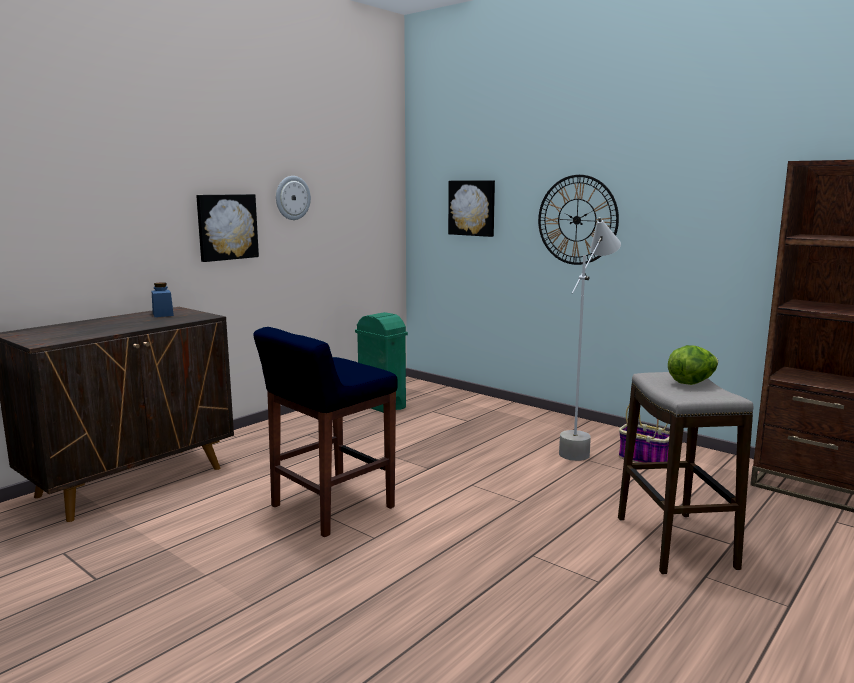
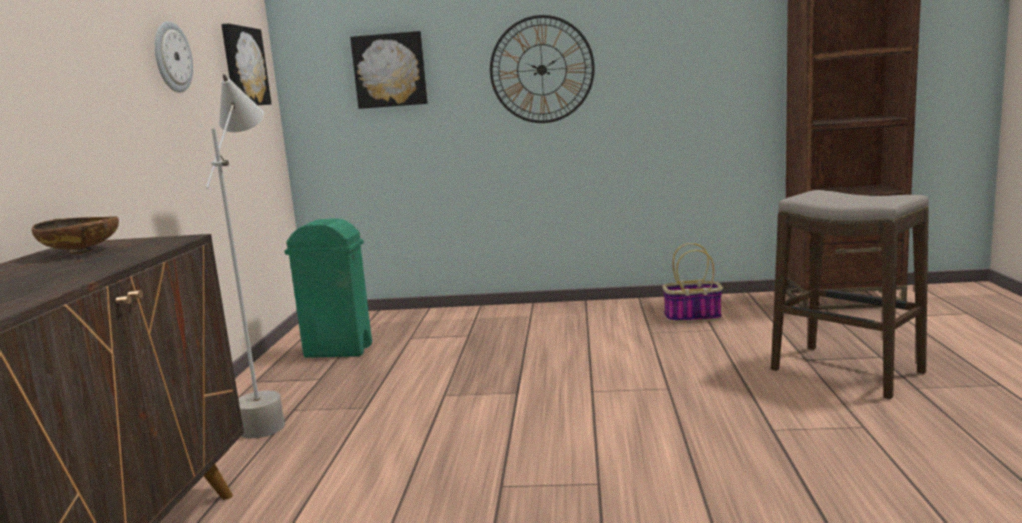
camera: 35 degrees left, 0 degrees up
blue jar [152,282,174,317] -> brown bowl [32,216,119,254]
picture [196,194,259,262] -> picture moved to [221,23,272,105]
blue stool [253,327,398,537] -> none
grey floor lamp [559,217,621,461] -> grey floor lamp moved to [206,74,285,439]
lettuce [668,345,718,385] -> none

